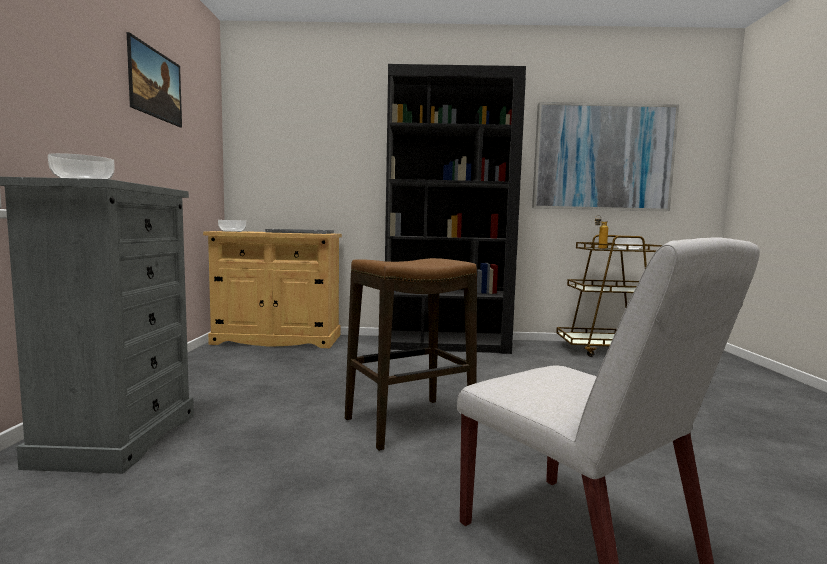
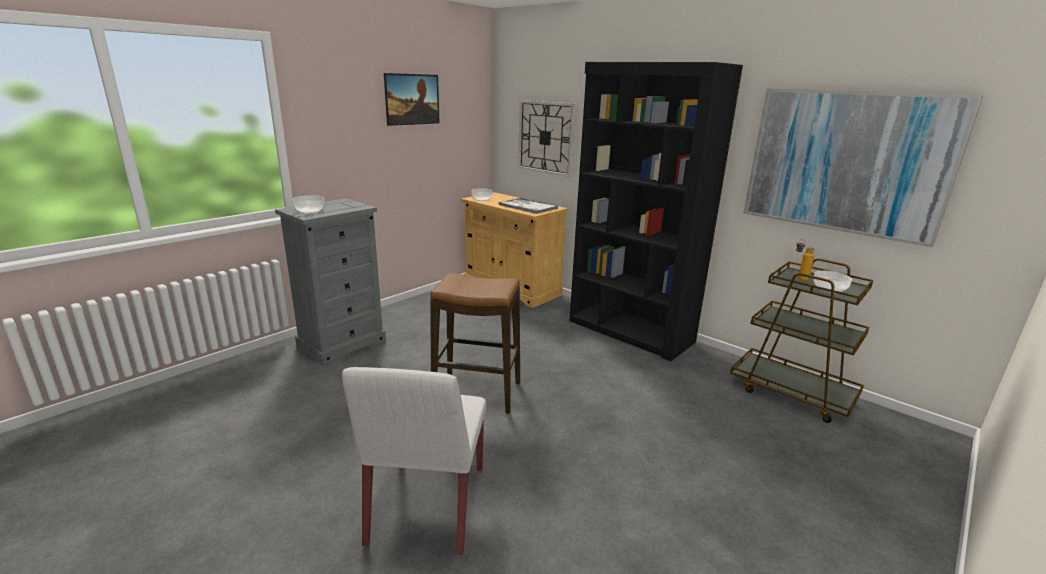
camera: 40 degrees right, 15 degrees up
none -> wall clock [518,100,576,177]

